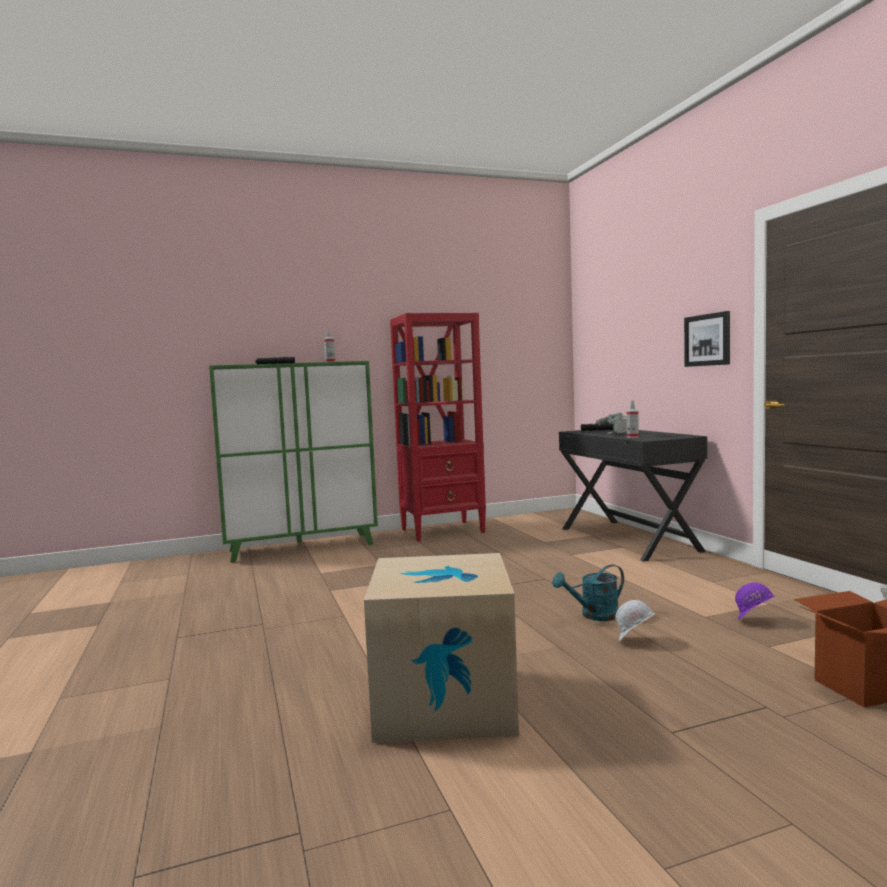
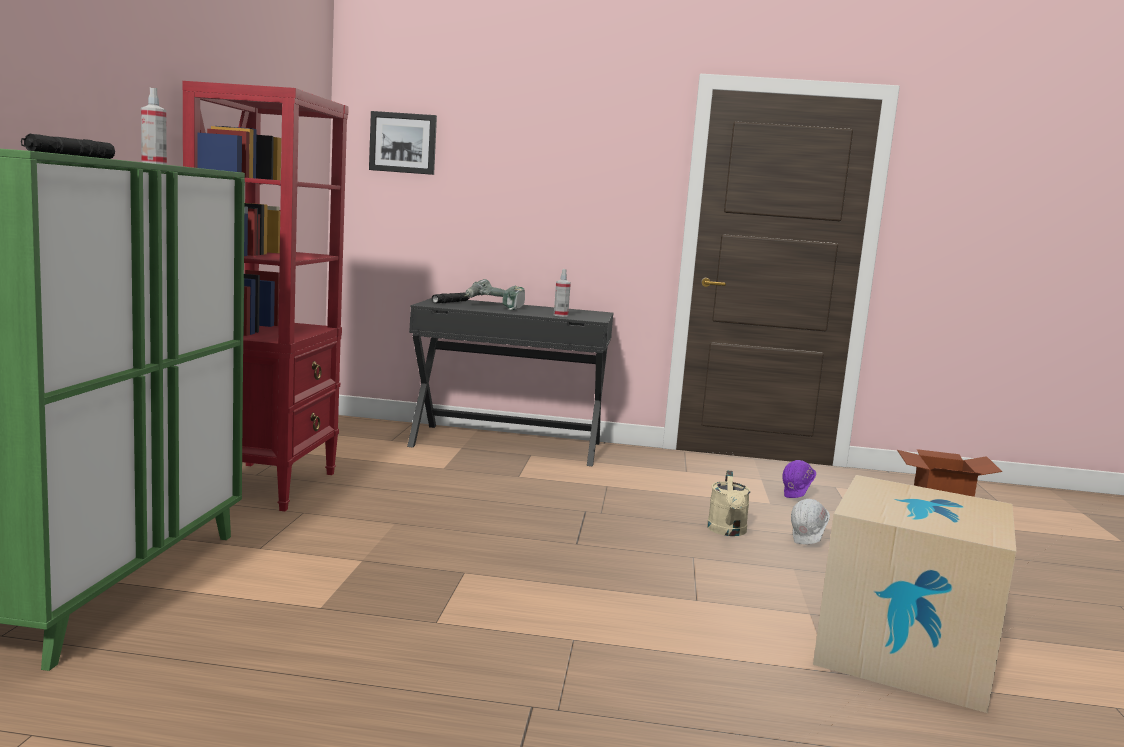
camera: 65 degrees left, 5 degrees up
turquoise watering can [552,565,624,621] -> beige watering can [707,470,750,536]
picture [684,311,730,367] -> picture moved to [369,111,437,175]

